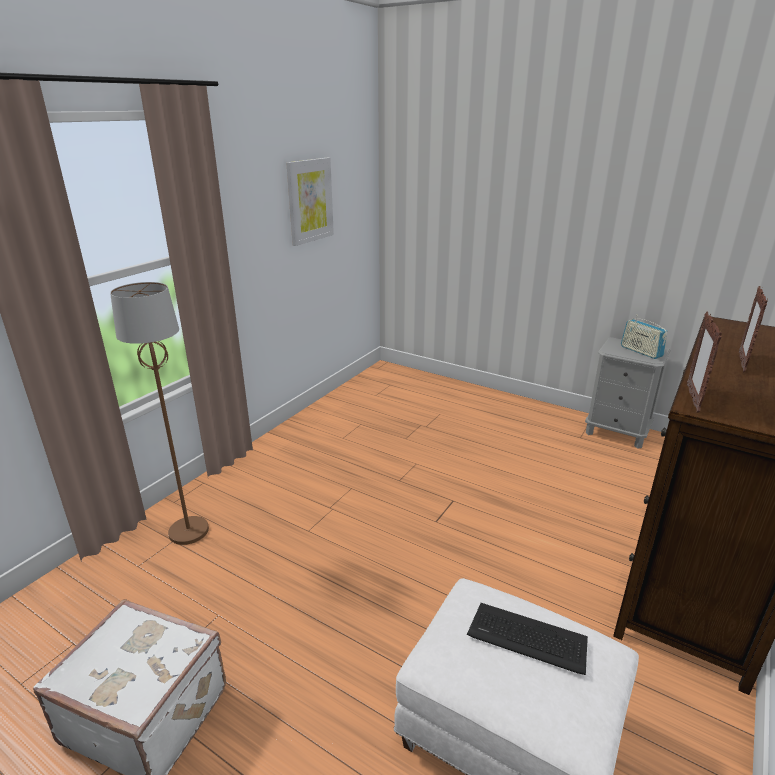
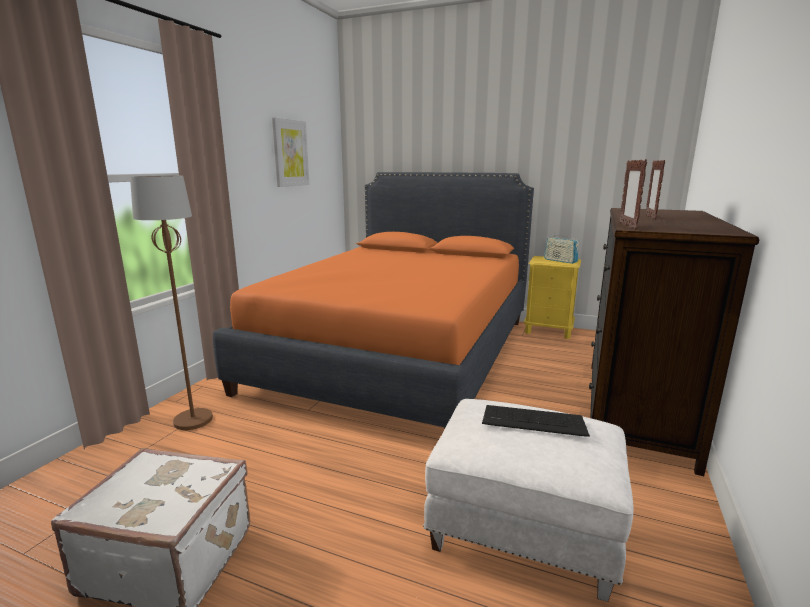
camera: 10 degrees left, 10 degrees down
grey nightstand [585,337,671,449] -> yellow nightstand [524,256,581,339]
none -> orange bed [213,172,534,430]

